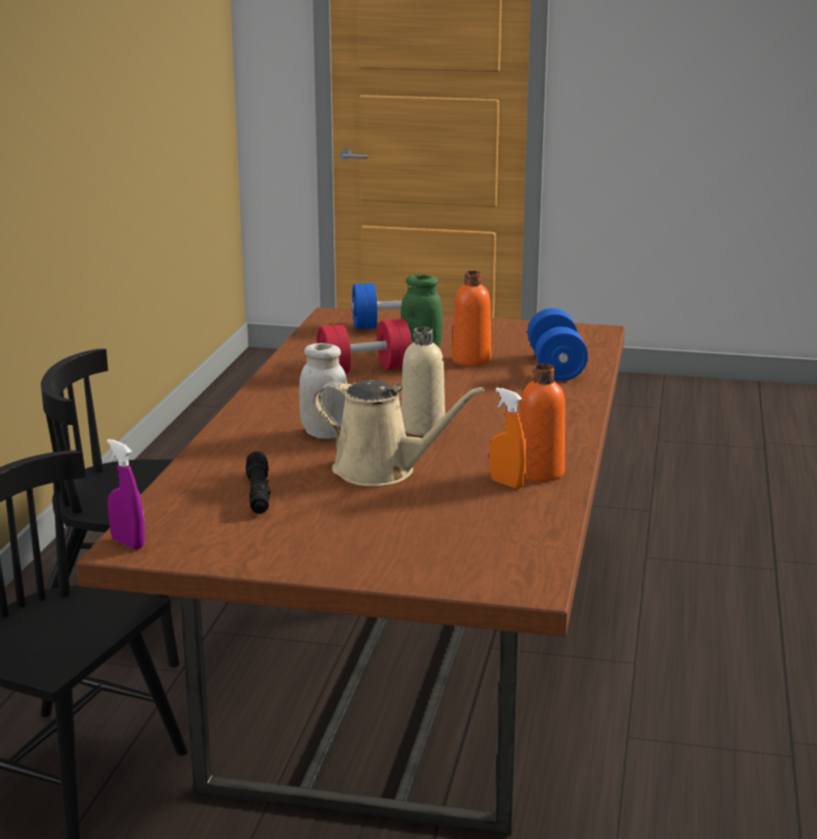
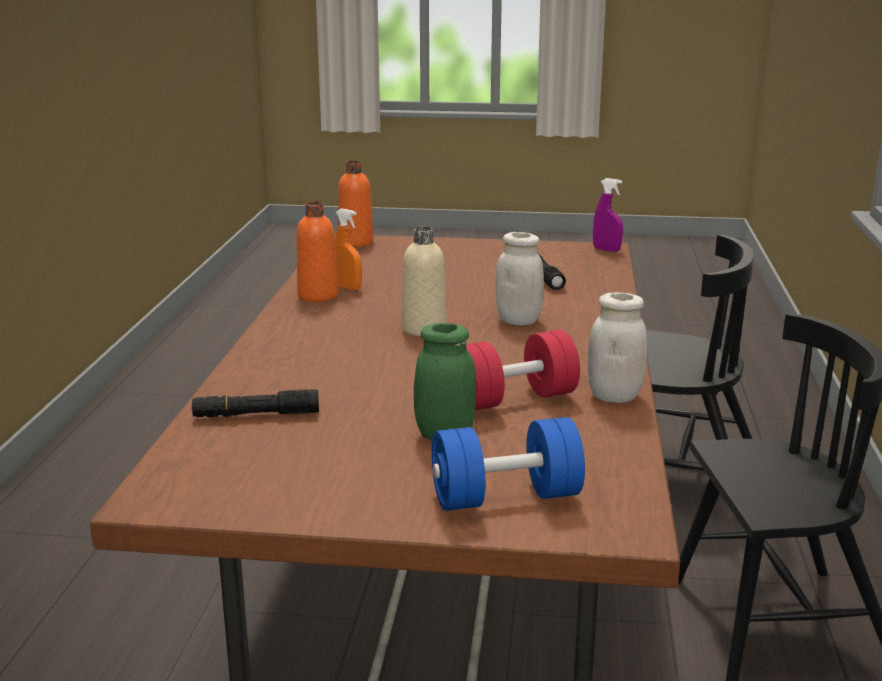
camera: 175 degrees right, 0 degrees up
beige watering can [313,380,485,486] -> none
orange bottle [452,271,491,366] -> orange bottle moved to [338,161,373,247]
blue dumbbell [528,308,588,381] -> black flashlight [192,389,319,417]
none -> white jar [588,292,647,403]

